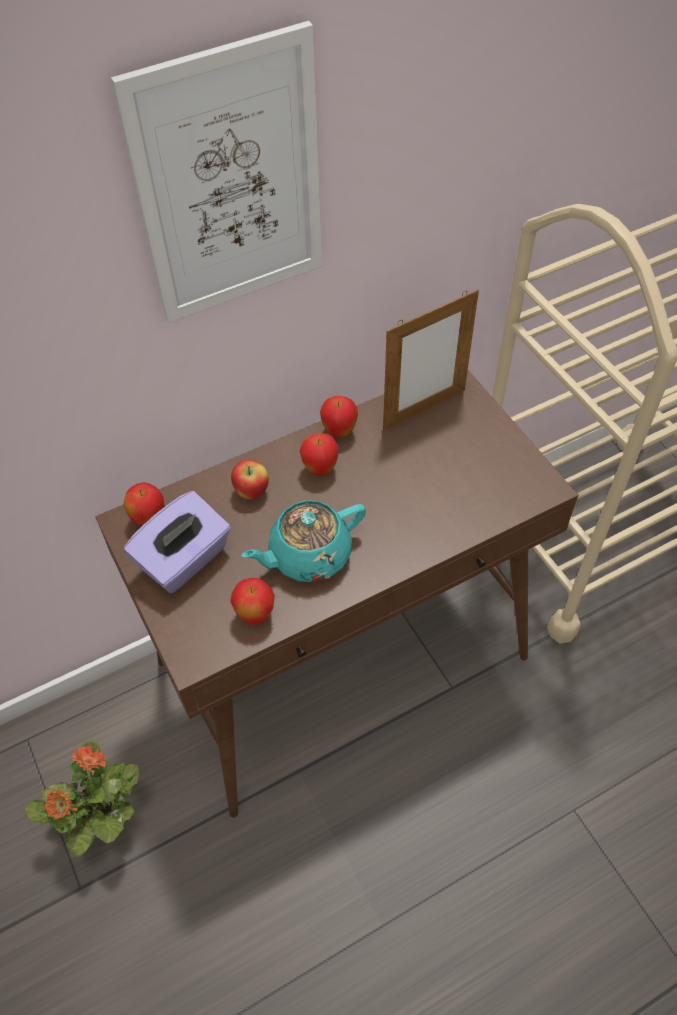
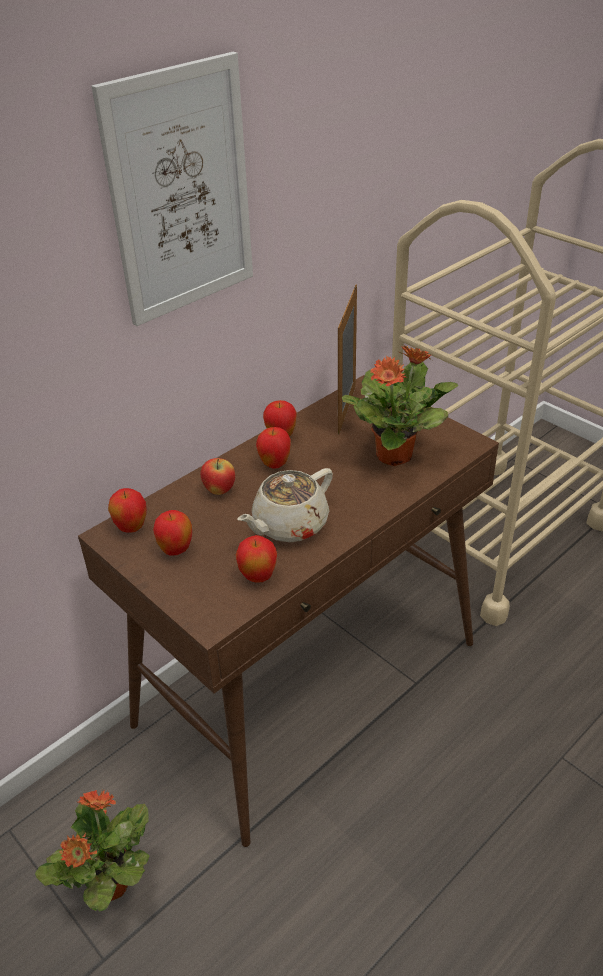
camera: 15 degrees left, 15 degrees down
purple tissue box [124,491,231,593] -> apple [153,510,192,556]
turquoise teapot [242,500,366,582] -> beige teapot [237,468,333,542]
picture frame [383,289,479,430] -> picture frame turned 150 degrees clockwise [338,285,357,434]
none -> potted plant [342,345,458,466]

